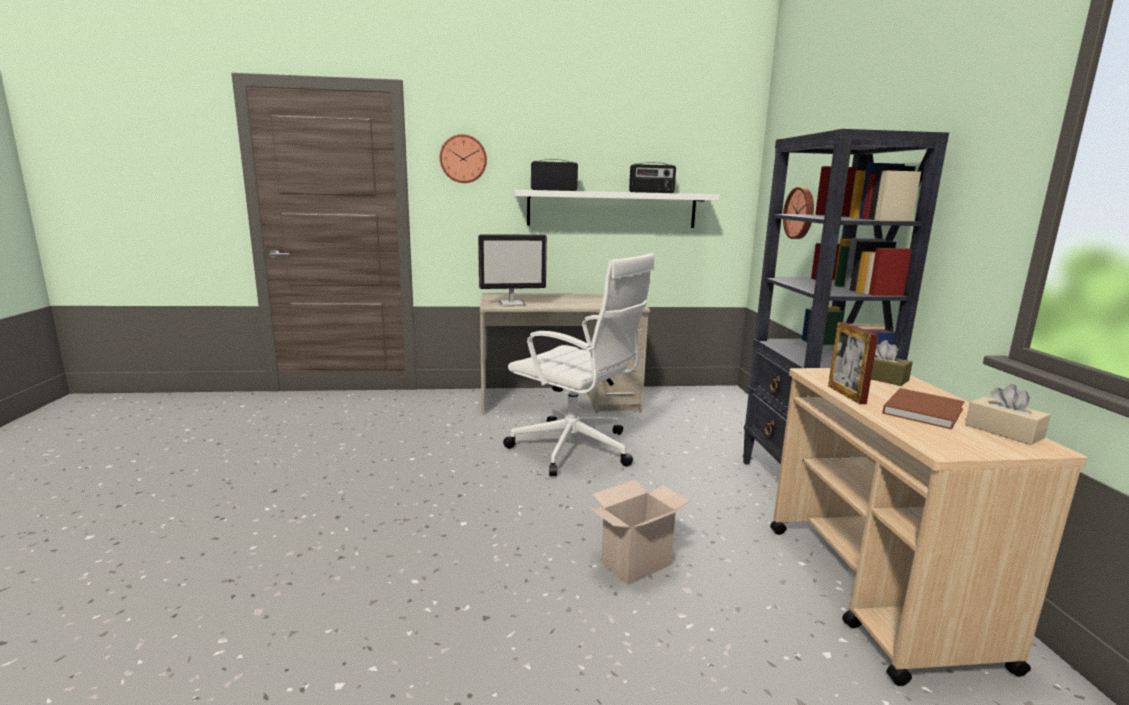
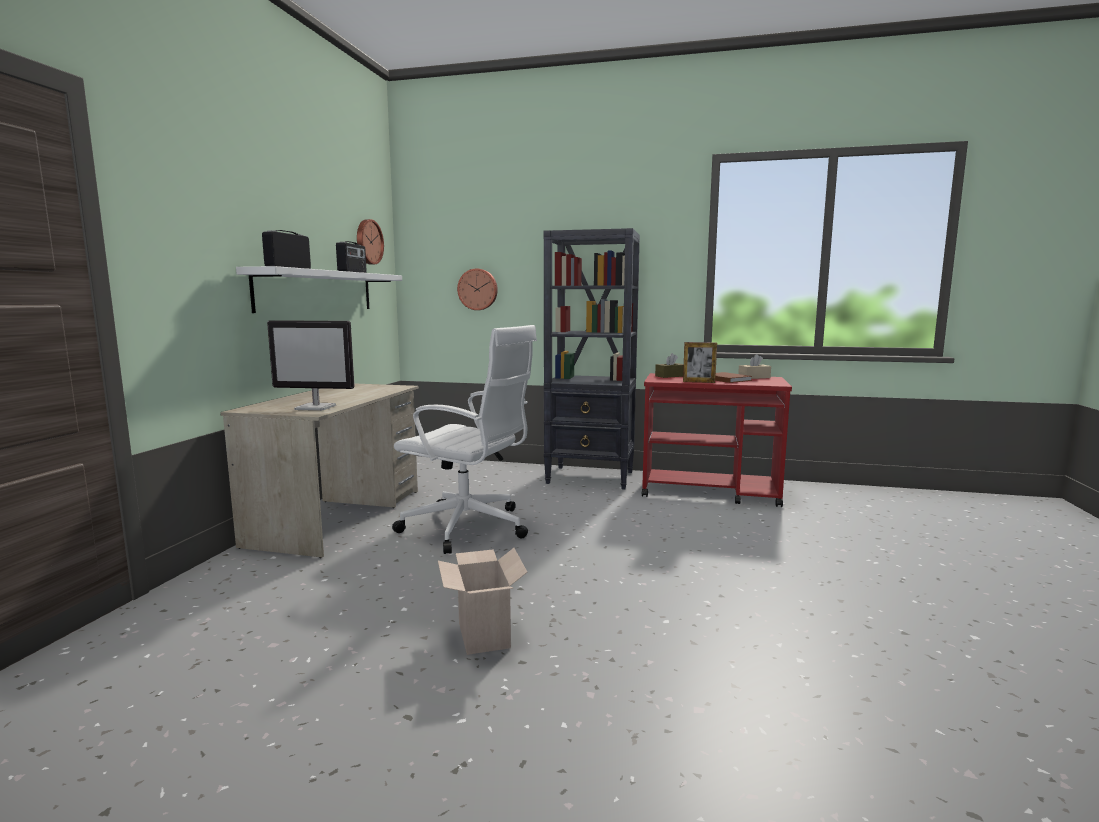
camera: 70 degrees left, 5 degrees down
wall clock [440,134,487,183] -> wall clock moved to [357,219,384,265]
monitor [478,234,547,306] -> monitor turned 90 degrees clockwise [267,320,355,411]
white office chair [503,253,655,476] -> white office chair turned 60 degrees clockwise [392,325,537,554]
cardboard box [588,479,690,585] -> cardboard box moved to [438,548,527,655]
beige cart [770,368,1087,686] -> red cart [642,373,792,507]

